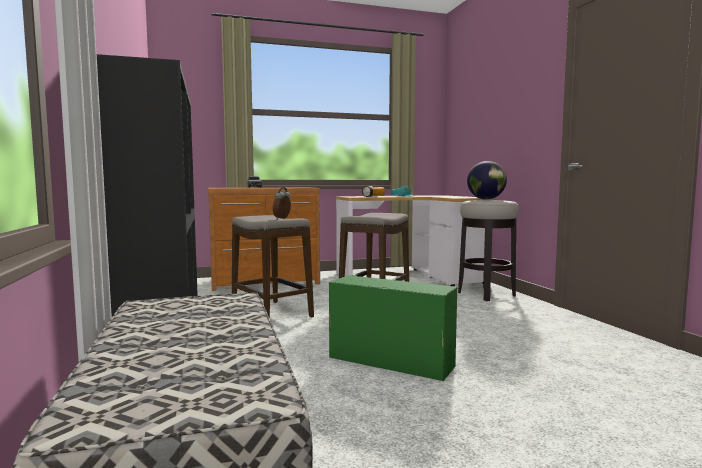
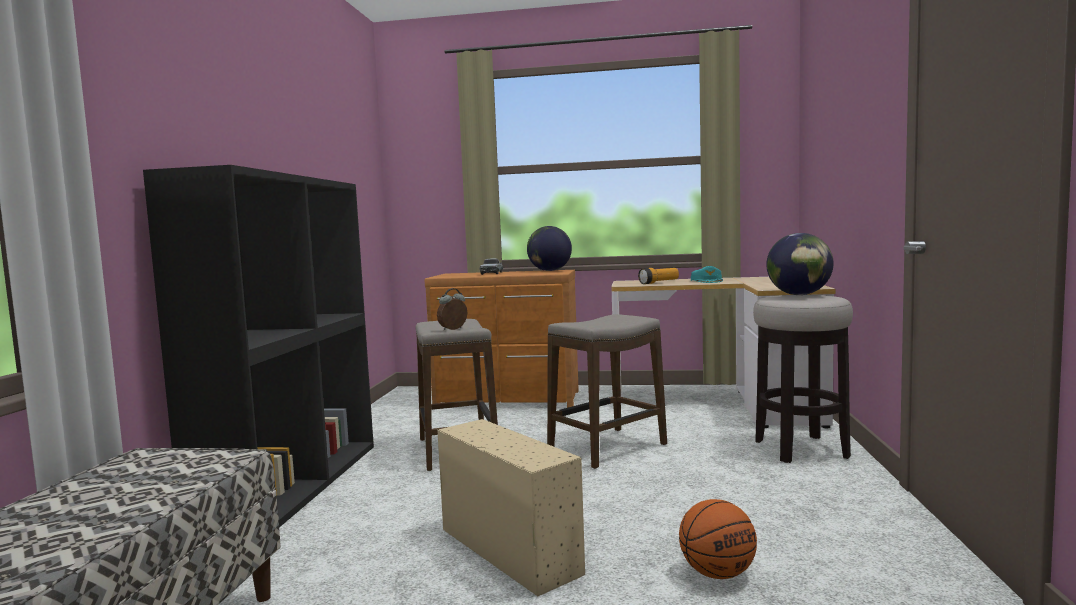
camera: 25 degrees right, 0 degrees up
green storage box [329,275,457,381] -> beige storage box [437,419,585,597]
none -> globe [527,226,572,271]
none -> basketball [679,499,757,579]

